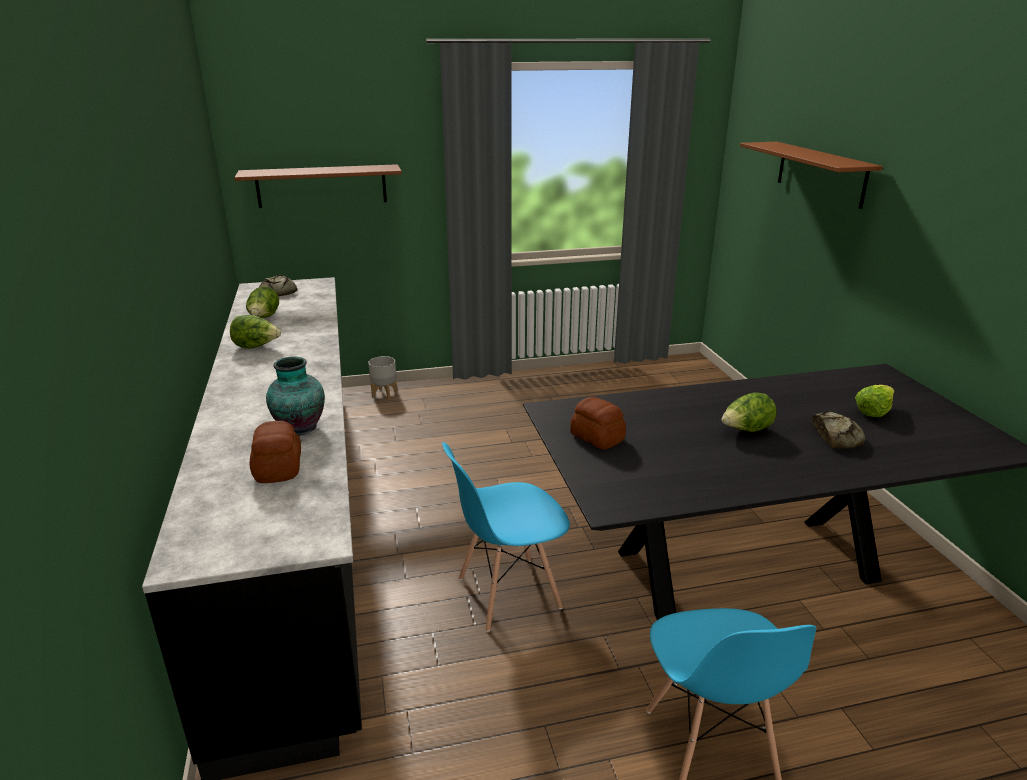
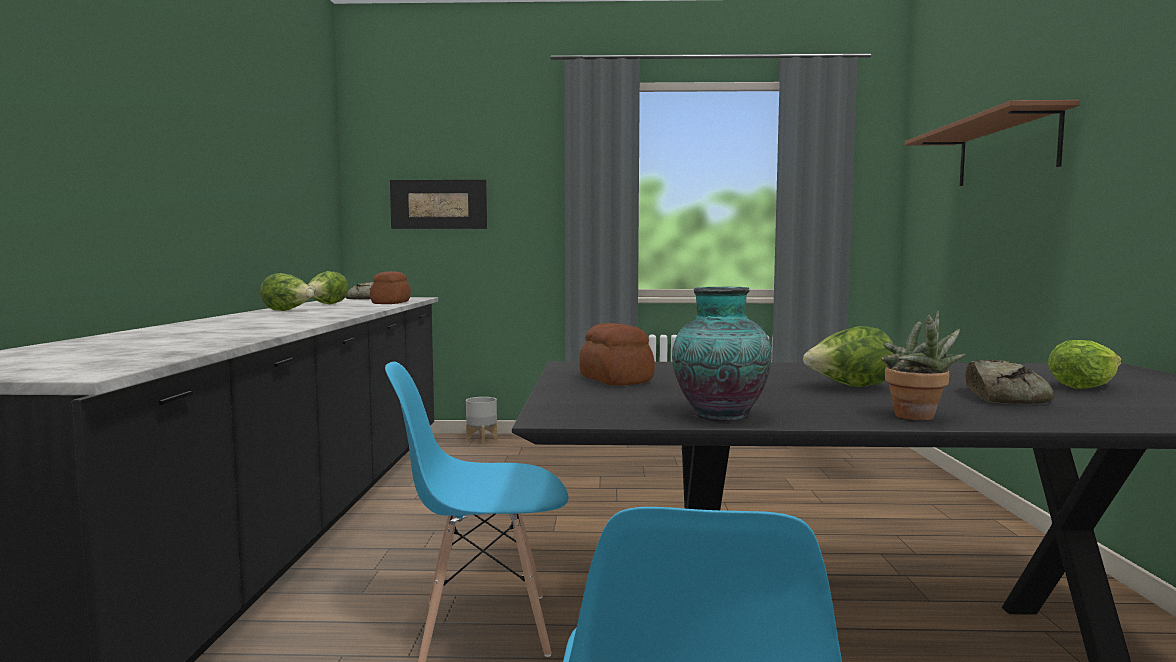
camera: 15 degrees right, 20 degrees down
brown shelf [234,164,402,208] -> picture [390,180,487,229]
bread [249,421,301,483] -> bread moved to [370,271,411,304]
vase [266,357,325,436] -> vase moved to [672,287,772,422]
none -> potted plant [881,310,966,420]

